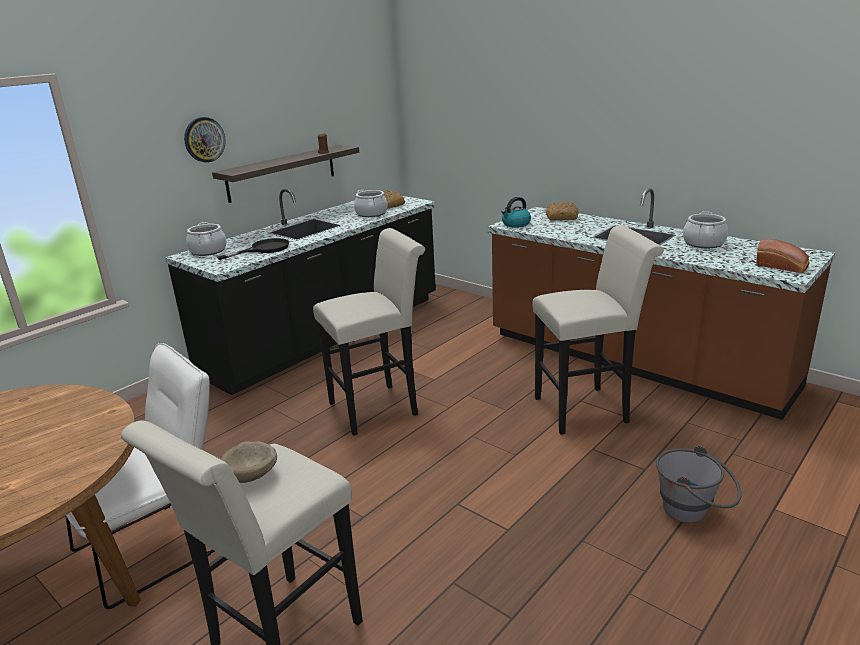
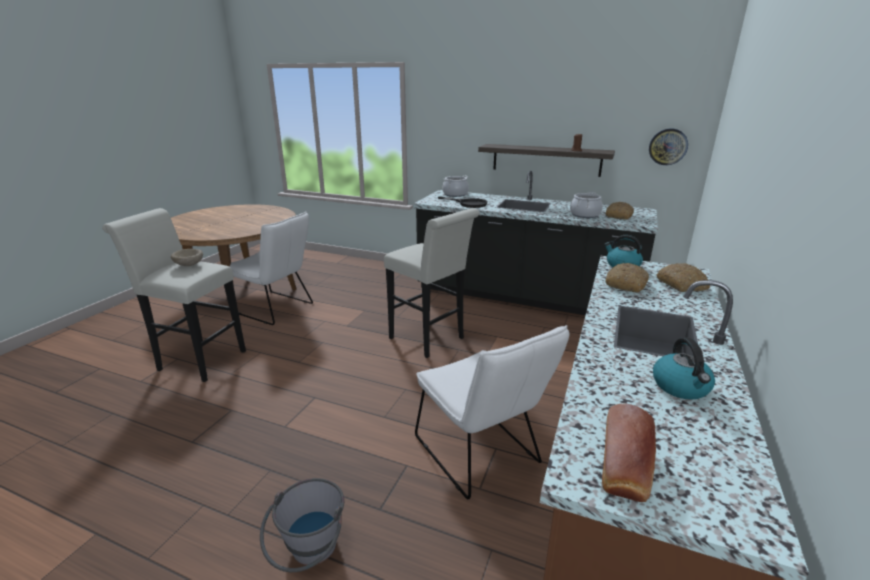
camera: 70 degrees right, 0 degrees up
wall clock [184,117,226,162] -> wall clock moved to [649,128,688,165]
white stool [532,225,664,435] -> white chair [415,325,569,499]
cooking pot [683,211,728,248] -> kettle [653,337,715,400]
none -> bread [605,263,649,293]

